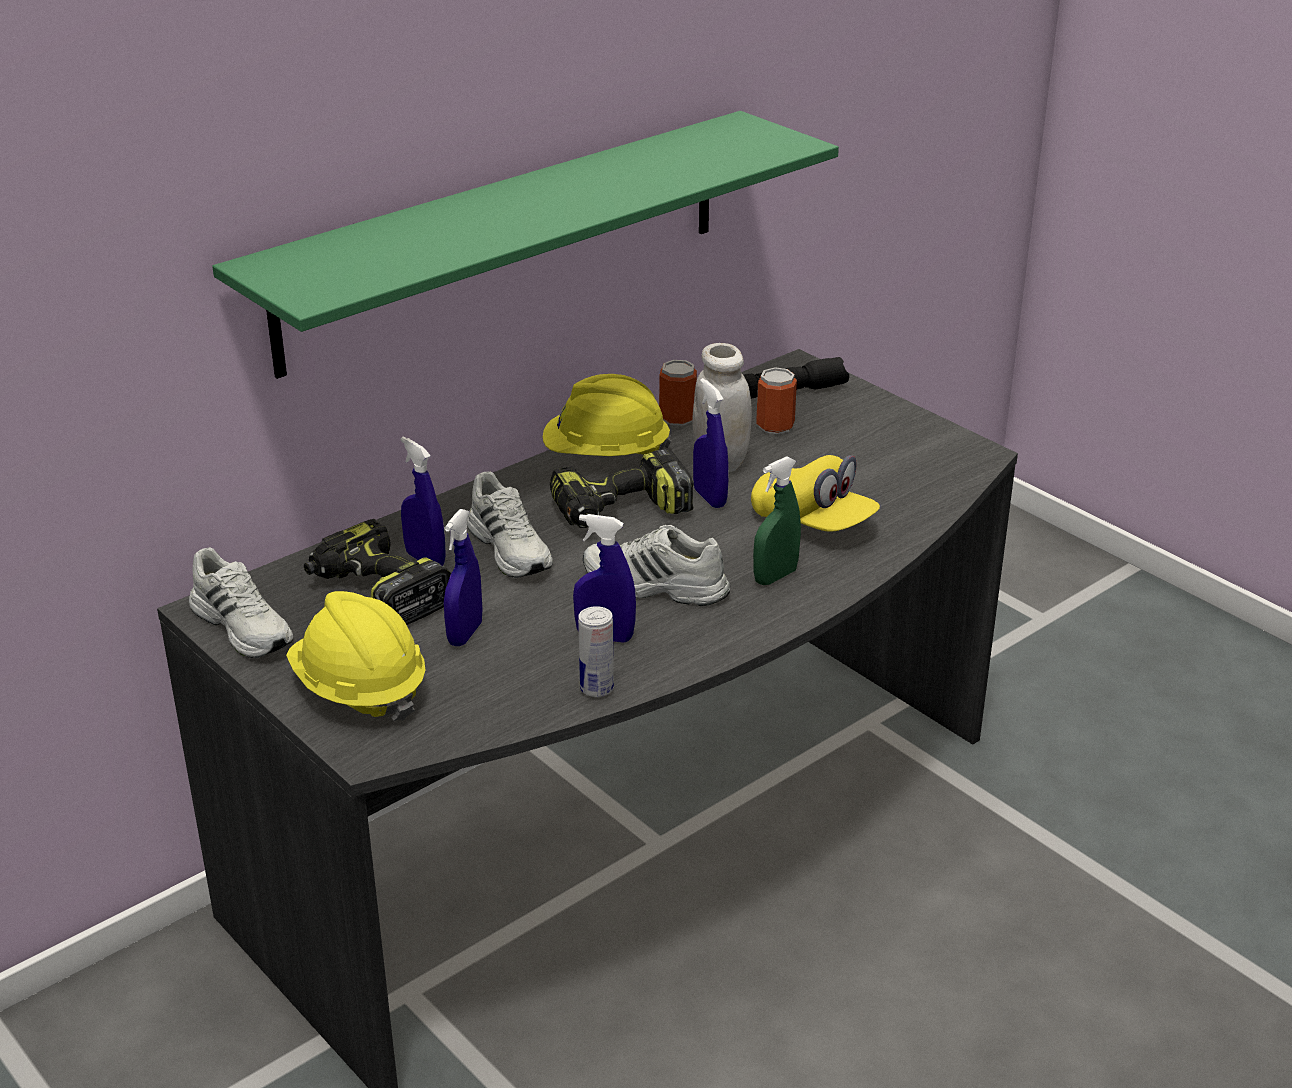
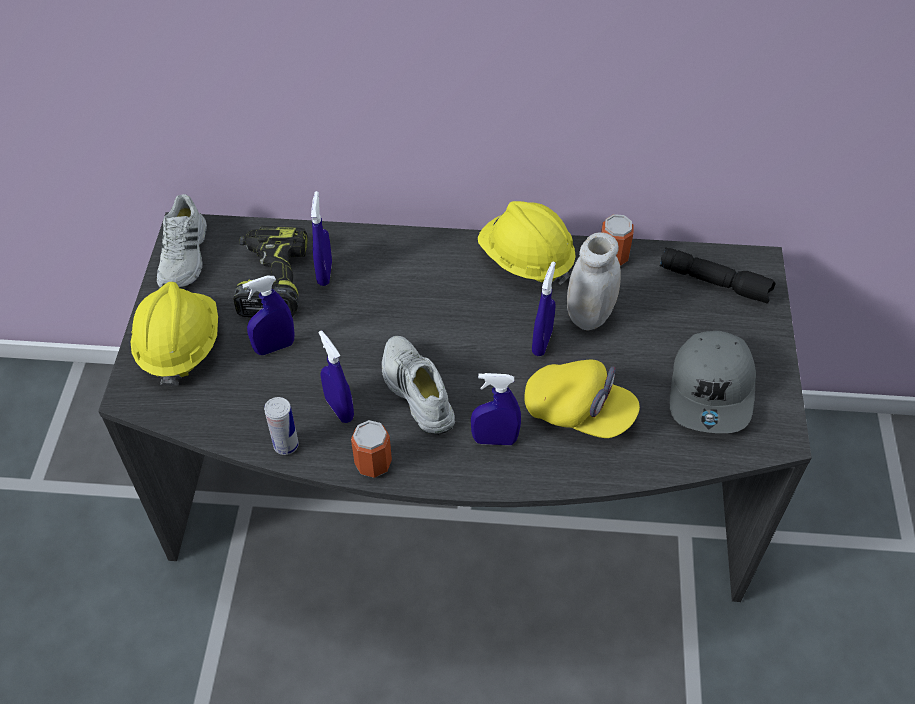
camera: 45 degrees right, 20 degrees up
green shelf [212,111,839,379] -> none
white shoe [467,471,553,578] -> none
power drill [550,449,694,528] -> none
yellow cap [751,455,880,532] -> yellow cap turned 60 degrees counterclockwise [524,359,640,438]
green spray bottle [753,456,801,585] -> blue spray bottle [471,373,521,445]
can [756,367,797,434] -> can moved to [351,420,392,478]
none -> grey cap [670,331,756,433]

